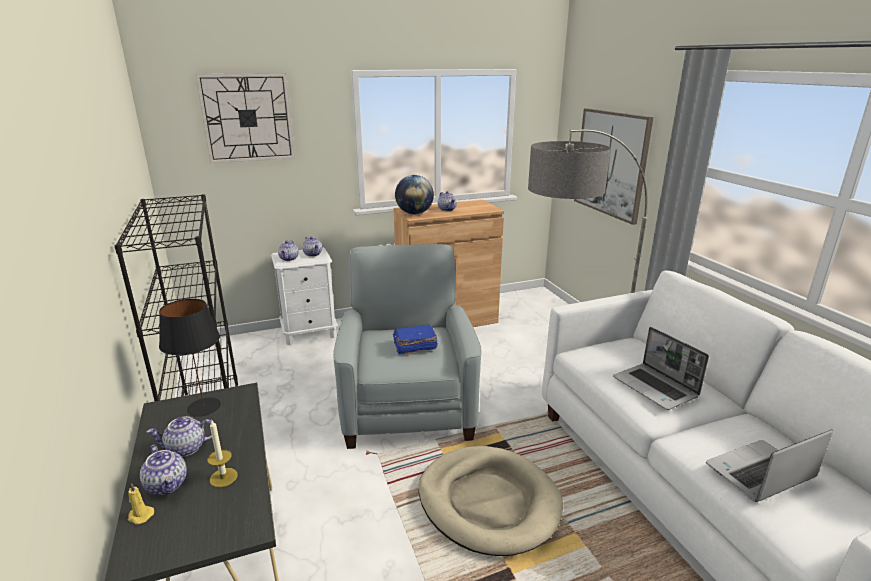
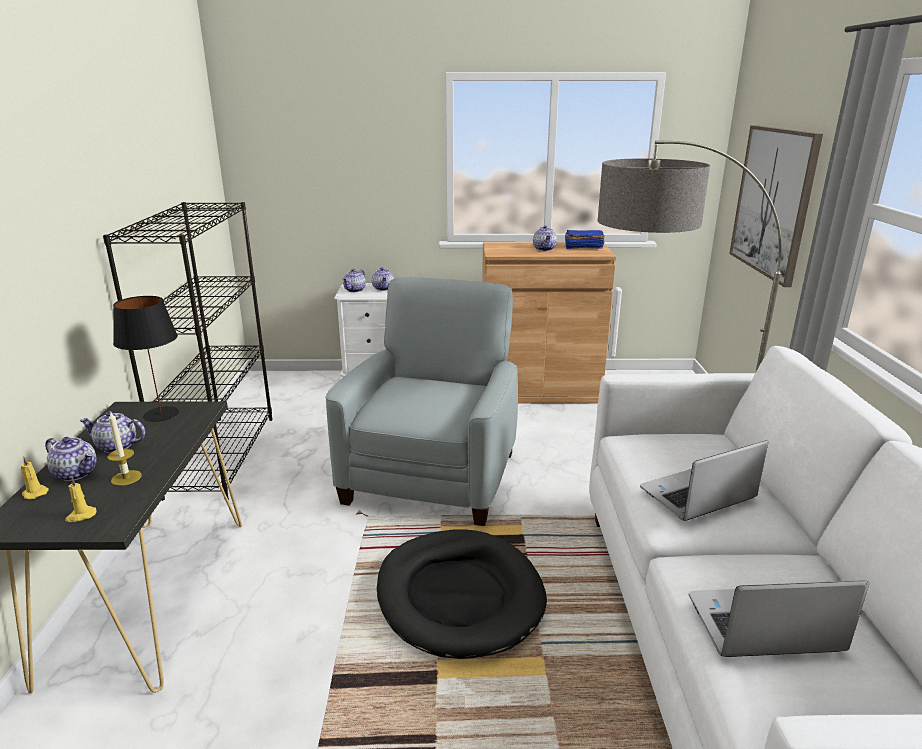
camera: 20 degrees right, 0 degrees up
teapot [140,445,187,495] -> teapot turned 45 degrees counterclockwise [45,437,97,481]
wall clock [195,73,295,163] -> none
blue book [393,324,438,354] -> blue book moved to [565,230,604,249]
globe [395,175,434,214] -> none
beige dog bed [419,446,563,556] -> black dog bed [377,529,547,659]
laptop [613,327,709,410] -> laptop turned 75 degrees clockwise [640,440,768,521]
none -> yellow candle [65,477,96,522]

